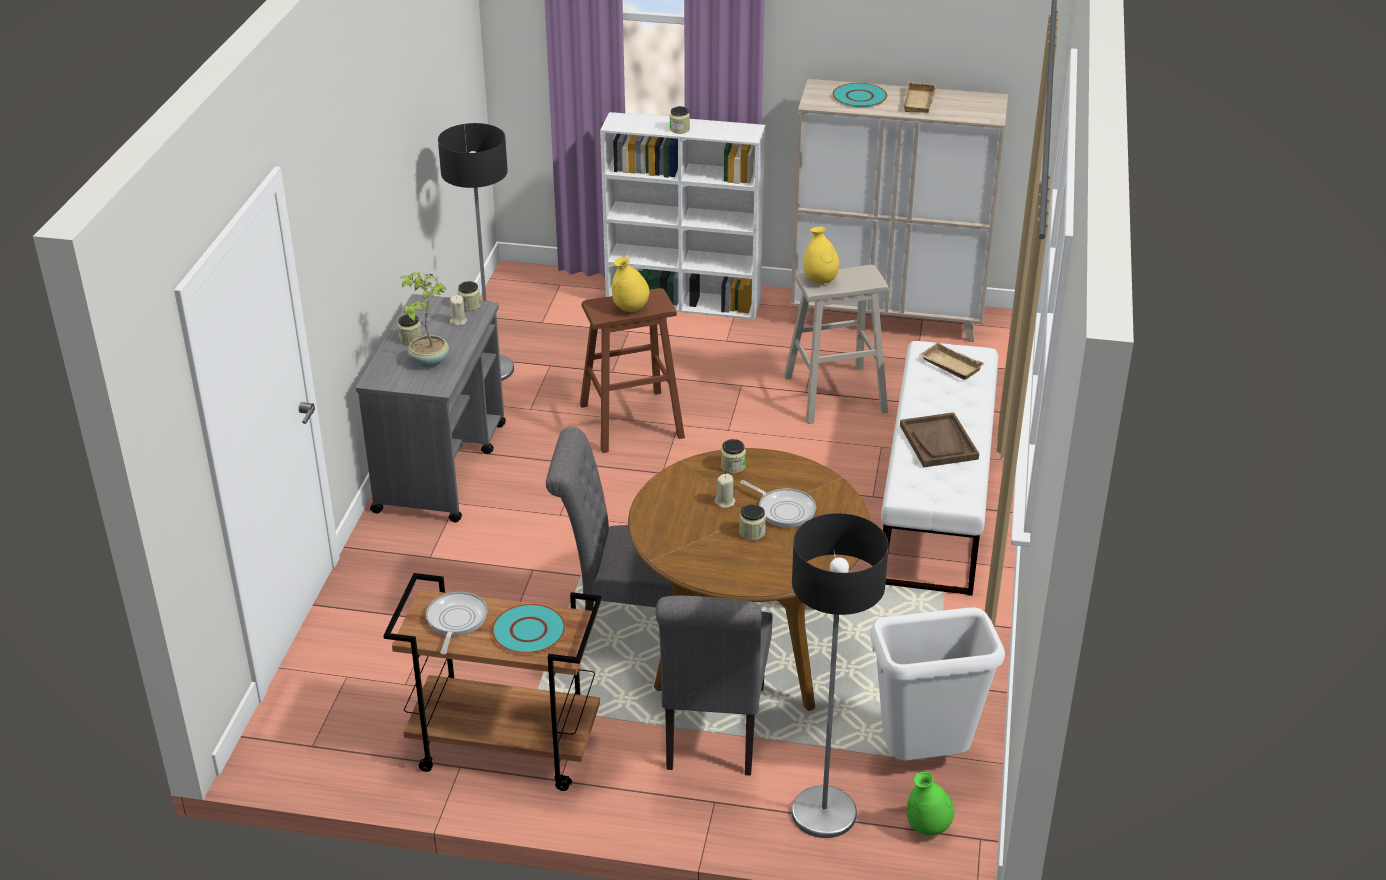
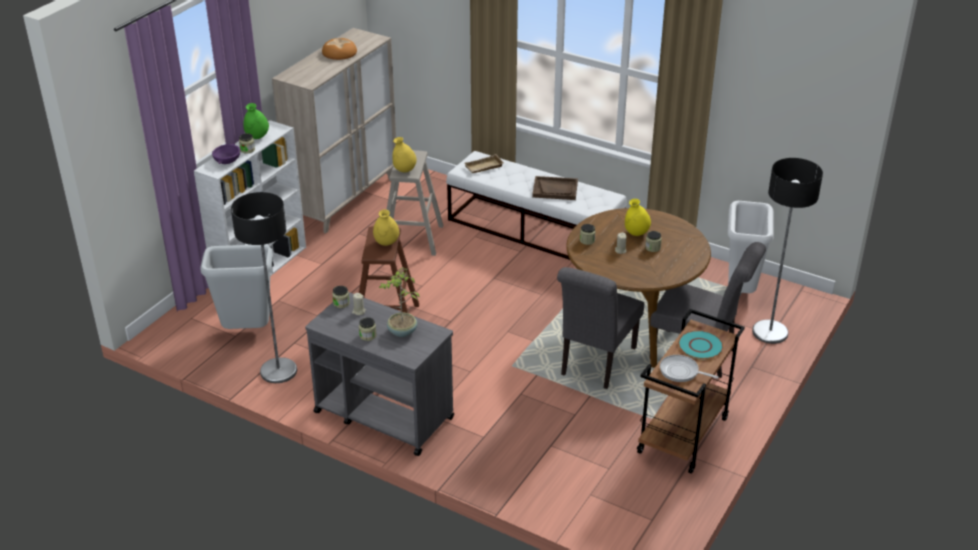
camera: 70 degrees left, 0 degrees up
frying pan [740,480,816,528] -> yellow vase [625,199,651,236]
turquoise plate [832,83,887,108] -> none
beige tray [903,81,937,113] -> bread [322,38,357,60]
green vase [907,772,954,836] -> green vase moved to [243,103,269,139]
none -> grey trash can [200,244,273,329]
none -> purple bowl [212,143,240,164]

